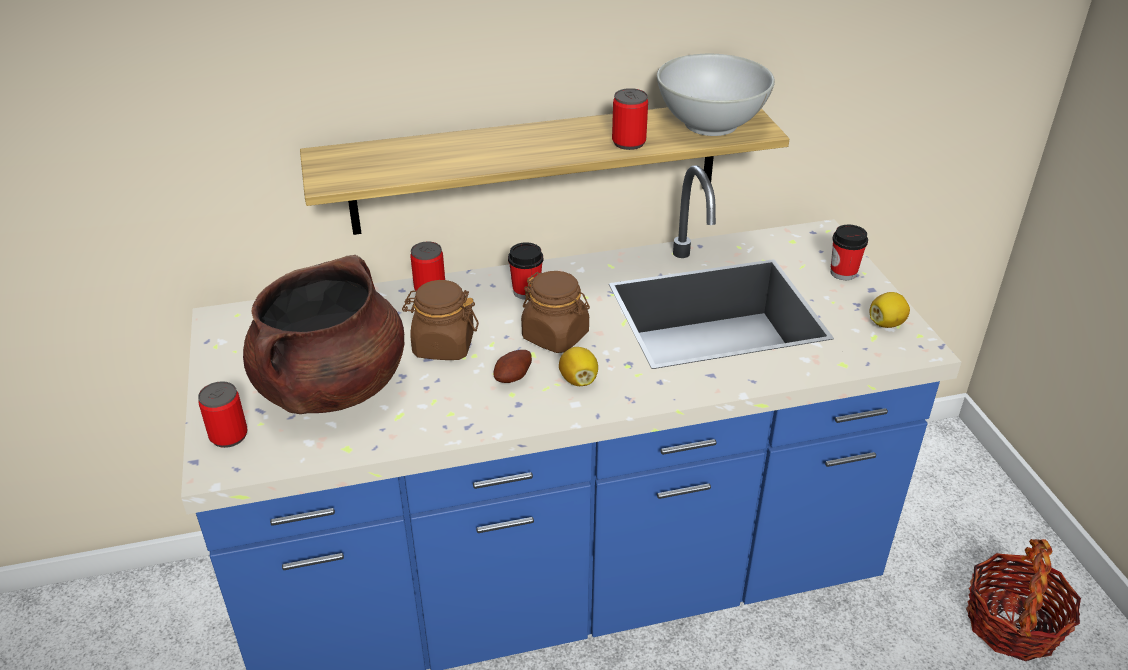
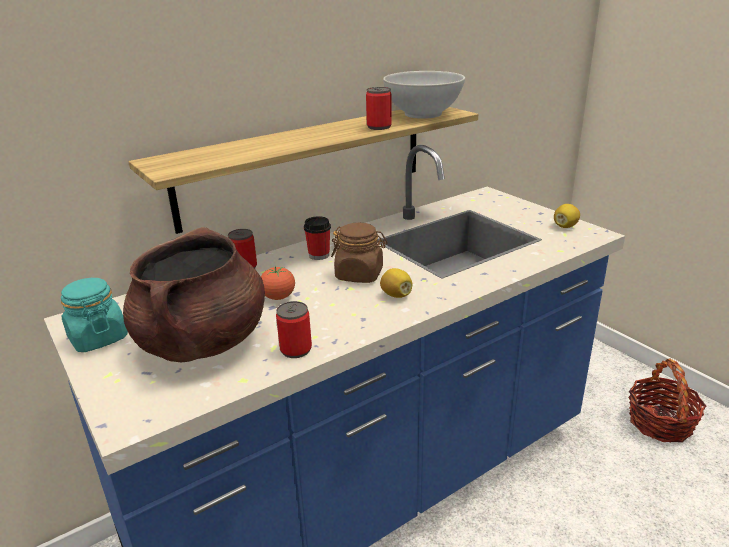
camera: 20 degrees left, 10 degrees down
can [198,381,248,448] -> can moved to [276,301,312,358]
brown jar [402,280,479,360] -> tomato [261,266,295,300]
potato [493,350,532,383] -> none
cup [830,225,868,280] -> none
none -> turquoise jar [61,278,128,352]

